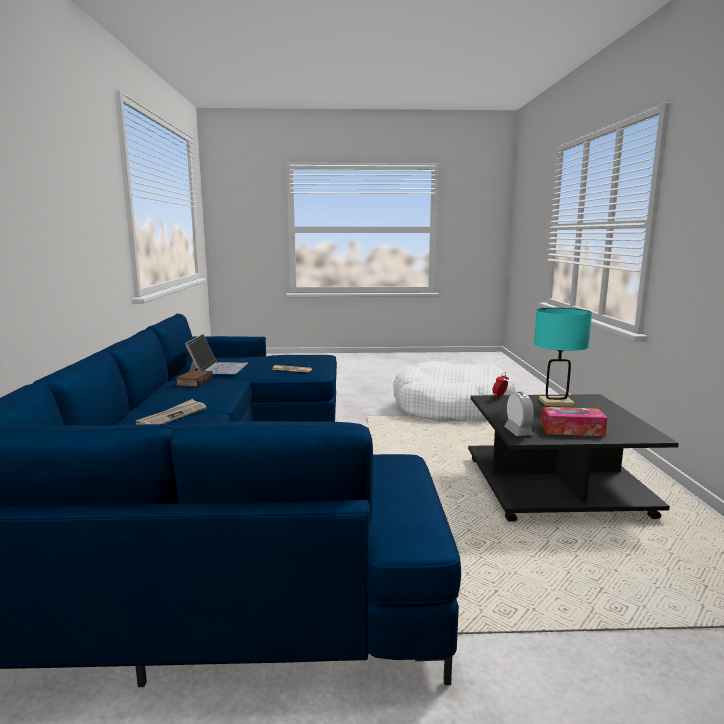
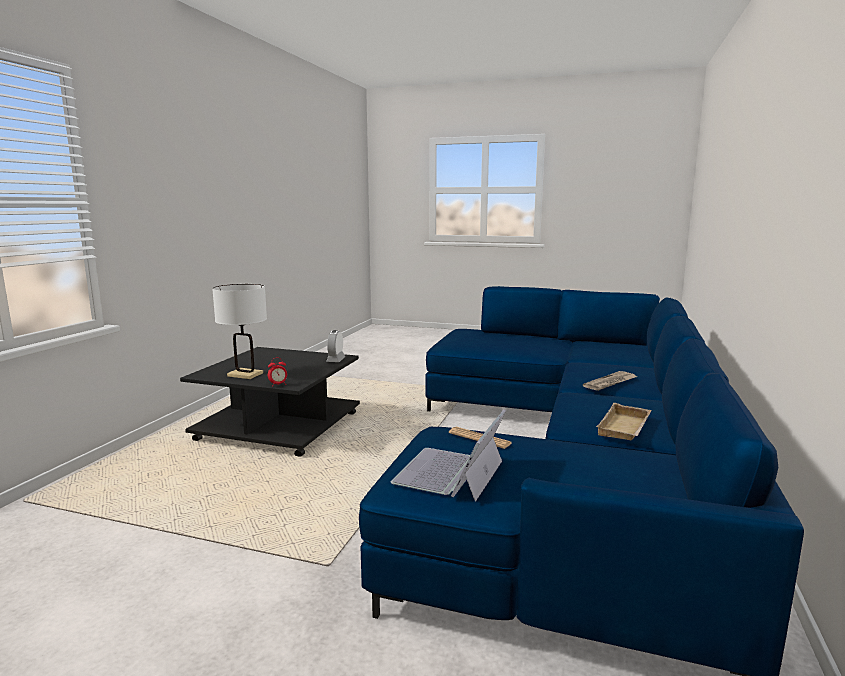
camera: 160 degrees left, 0 degrees up
book [175,370,213,387] -> beige tray [596,403,651,440]
laptop [185,334,248,374] -> laptop moved to [391,410,506,502]
white dog bed [393,361,516,421] -> none
turquoise table lamp [534,308,592,406] -> white table lamp [212,284,267,379]
tissue box [541,407,607,436] -> none

